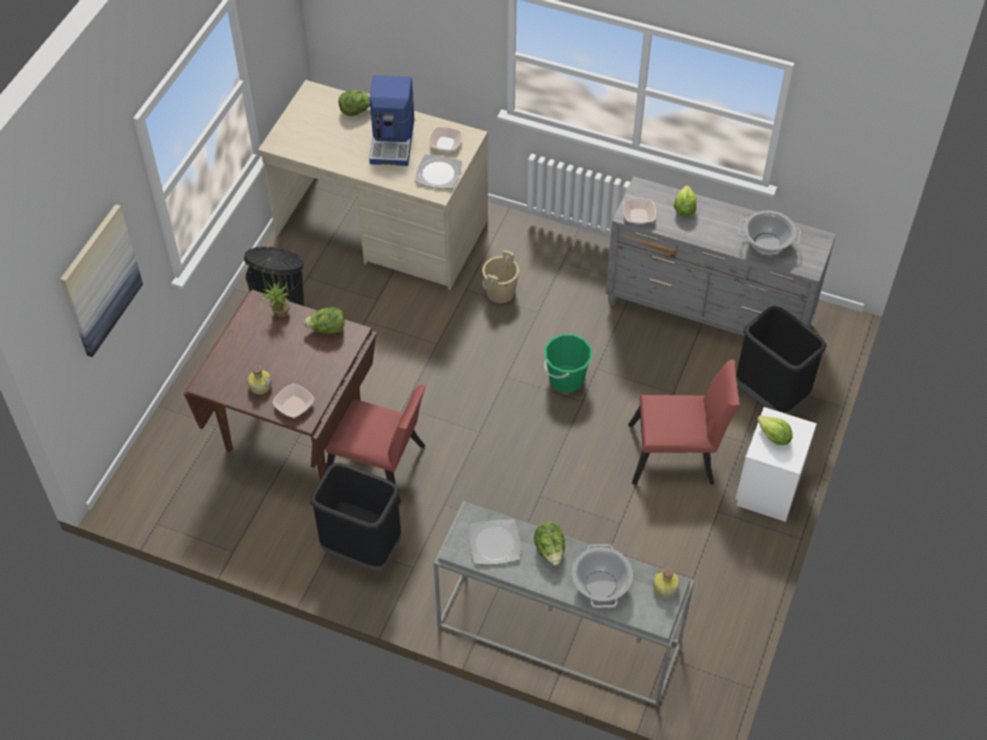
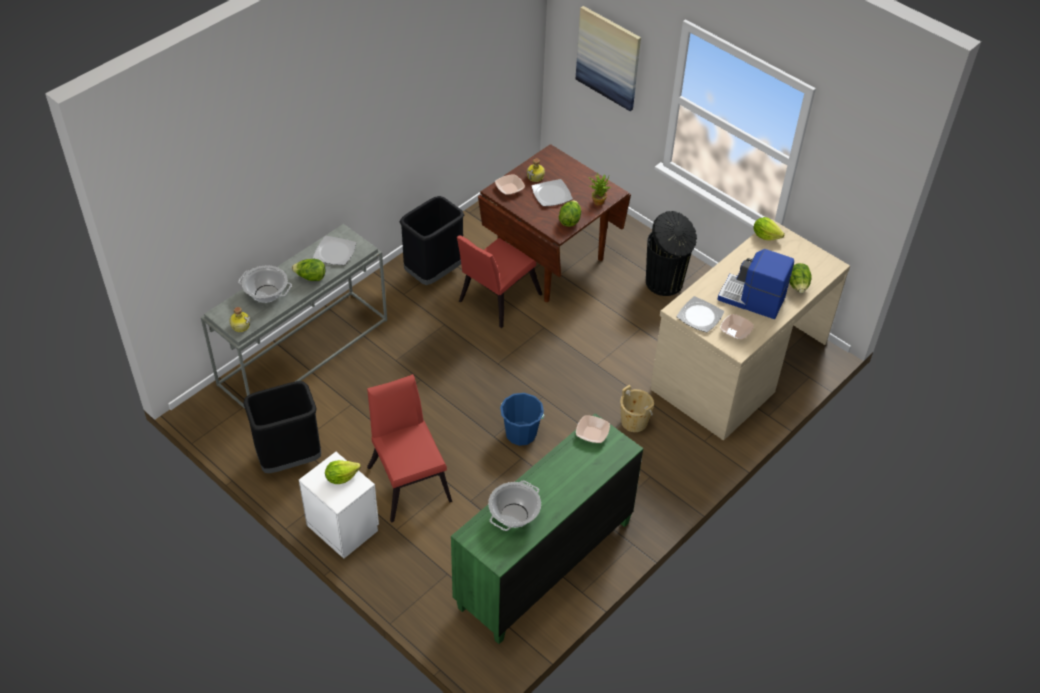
camera: 110 degrees right, 5 degrees down
green bucket [544,334,592,393] -> blue bucket [500,393,545,446]
grey dresser [606,176,836,336] -> green dresser [451,413,643,644]
red chair [628,359,740,484] -> red chair turned 135 degrees clockwise [367,374,452,522]
lettuce [674,185,696,217] -> lettuce moved to [753,217,785,241]
black trash can [736,306,827,415] -> black trash can moved to [243,381,321,473]
none -> plate [532,179,573,206]

